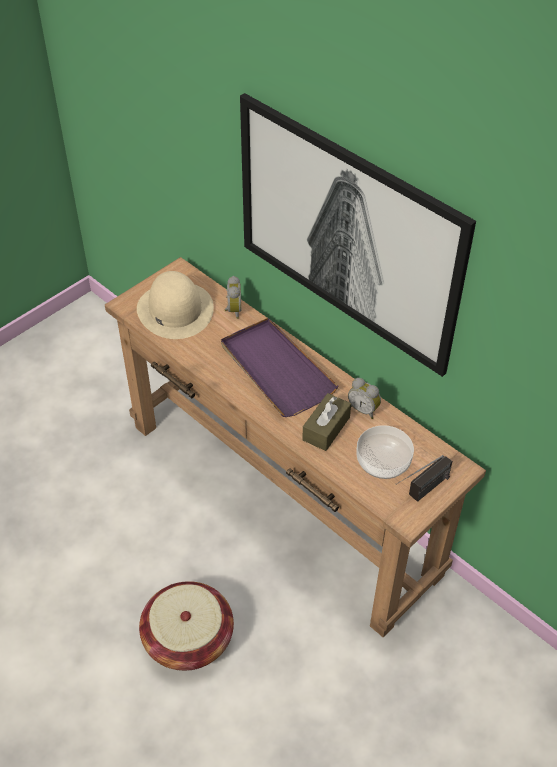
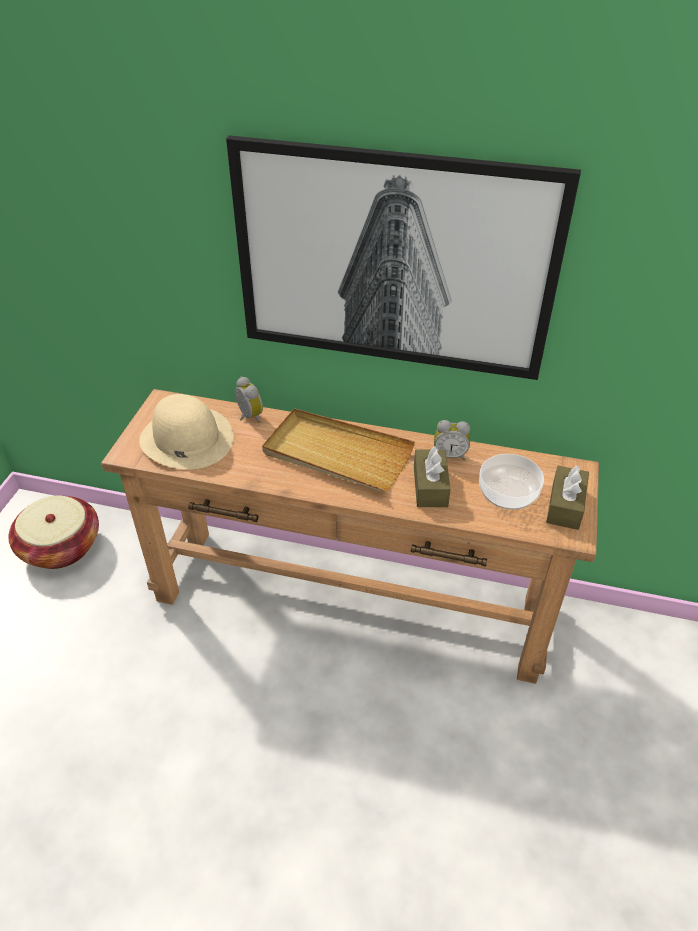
camera: 30 degrees left, 5 degrees down
basket [139,581,234,671] -> basket moved to [8,496,99,569]
purple tray [221,318,338,417] -> beige tray [262,408,415,492]
radio [396,455,452,502] -> brown tissue box [546,466,589,530]

